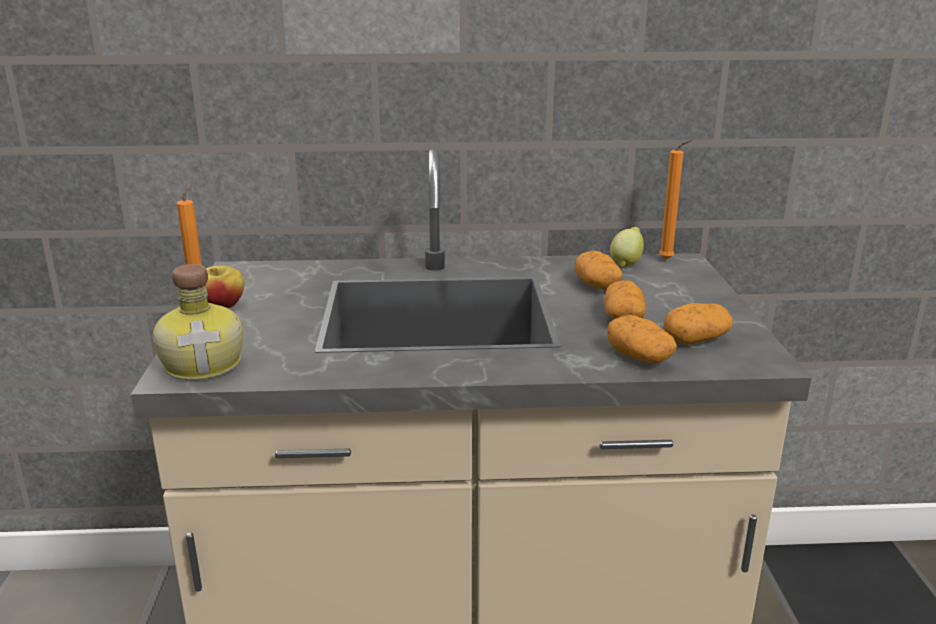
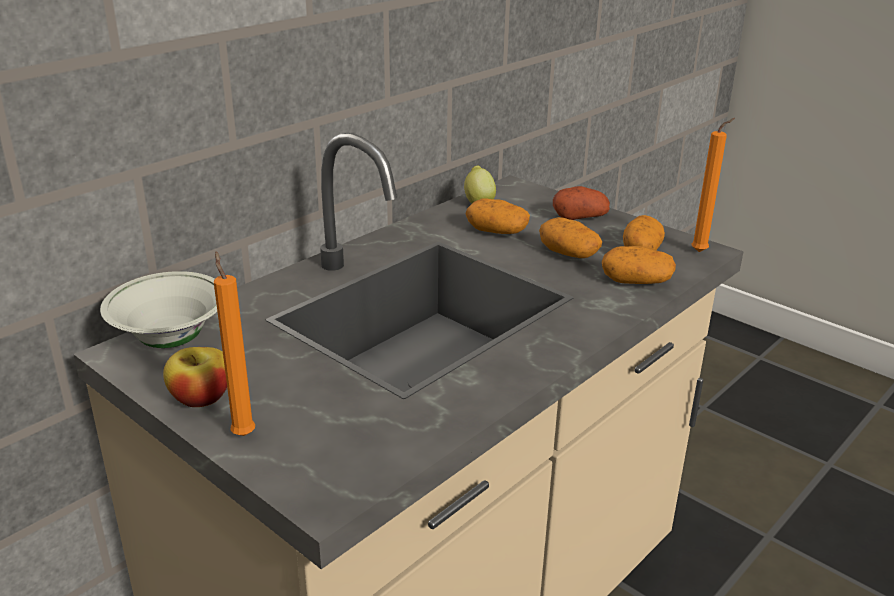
camera: 45 degrees left, 5 degrees up
bottle [153,264,243,380] -> none
orange candle [659,140,692,260] -> orange candle moved to [691,118,735,252]
none -> white bowl [100,271,217,348]
none -> potato [553,186,610,220]

